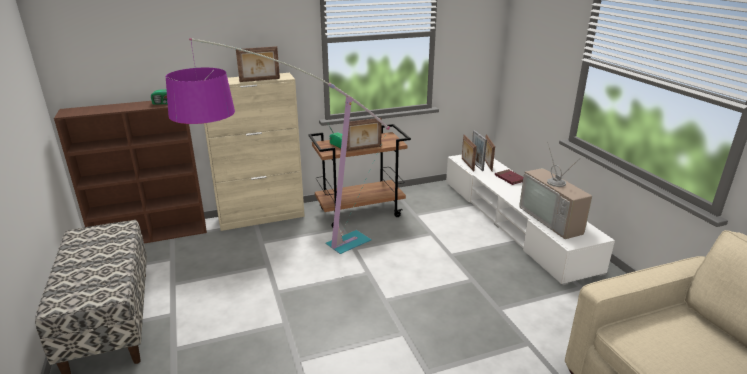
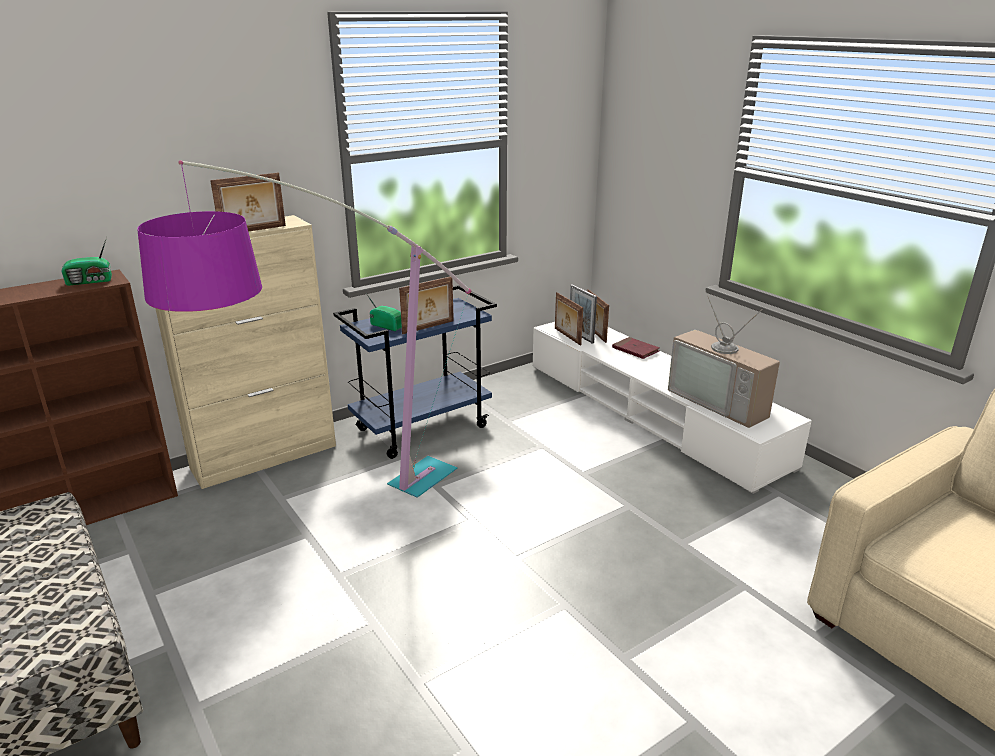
camera: 15 degrees left, 0 degrees up
brown cart [308,124,411,228] -> blue cart [333,285,497,459]

